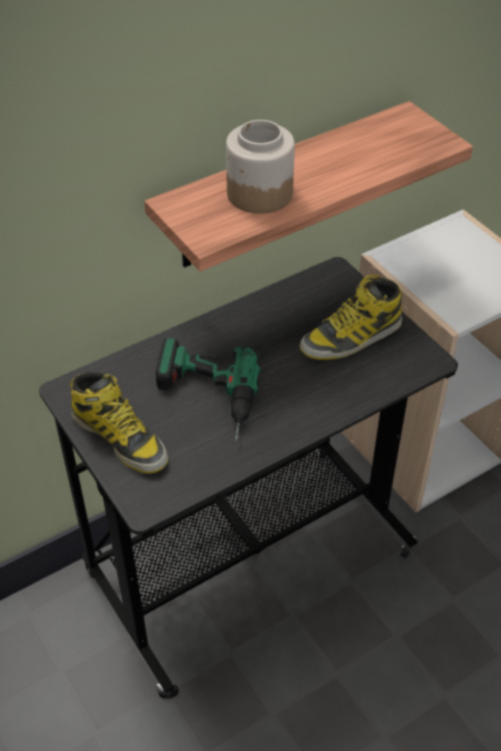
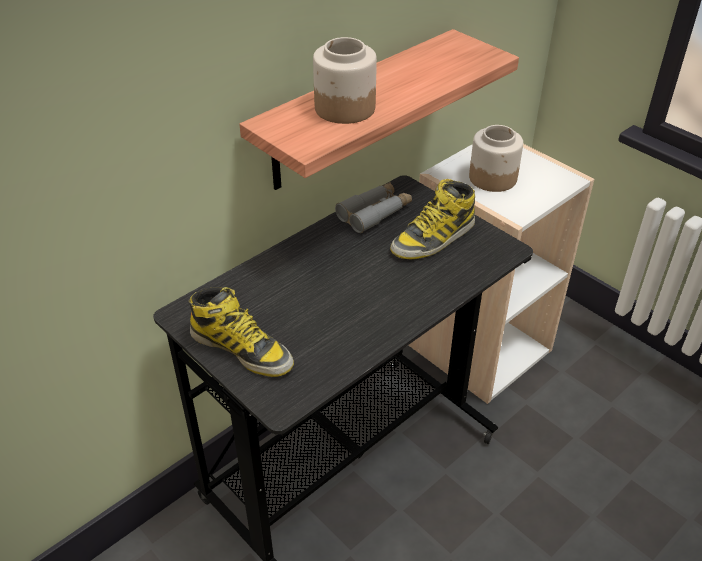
camera: 10 degrees left, 5 degrees down
power drill [155,338,261,440] -> none
none -> grey binoculars [335,182,412,233]
none -> jar [469,125,523,192]

